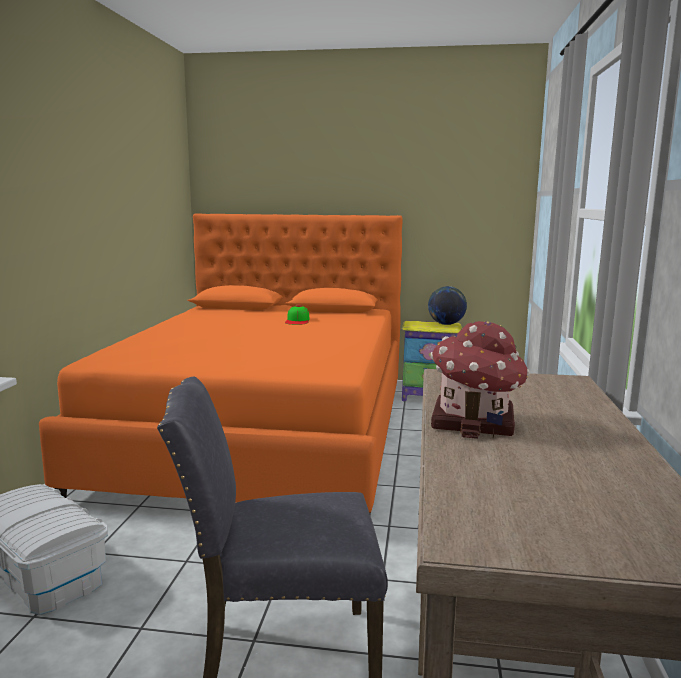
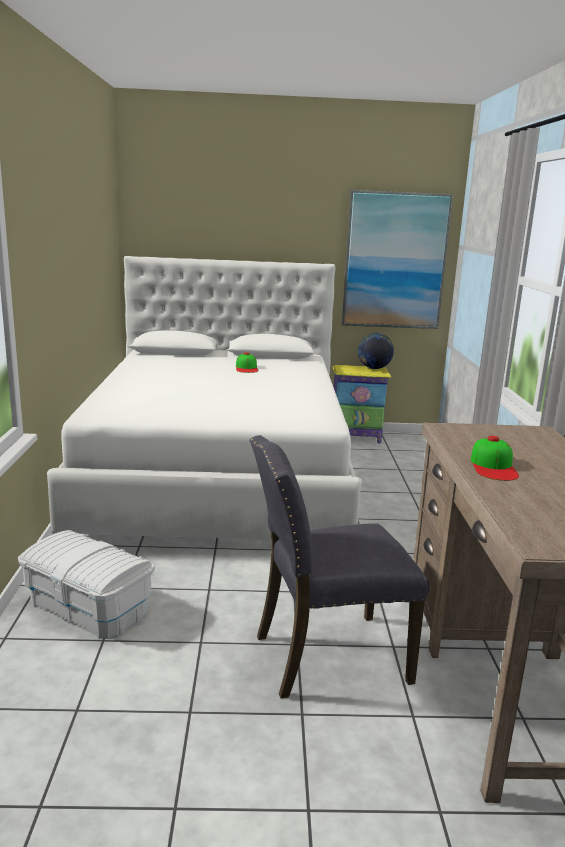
camera: 10 degrees left, 5 degrees up
orange bed [39,213,403,514] -> white bed [47,256,362,539]
toy house [430,321,530,439] -> cap [471,436,519,481]
none -> picture [342,190,453,329]

